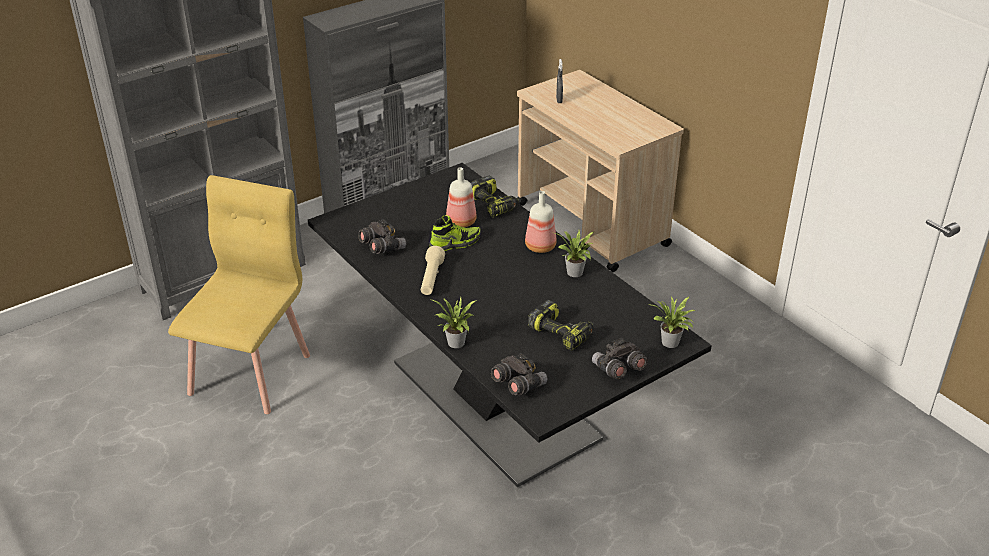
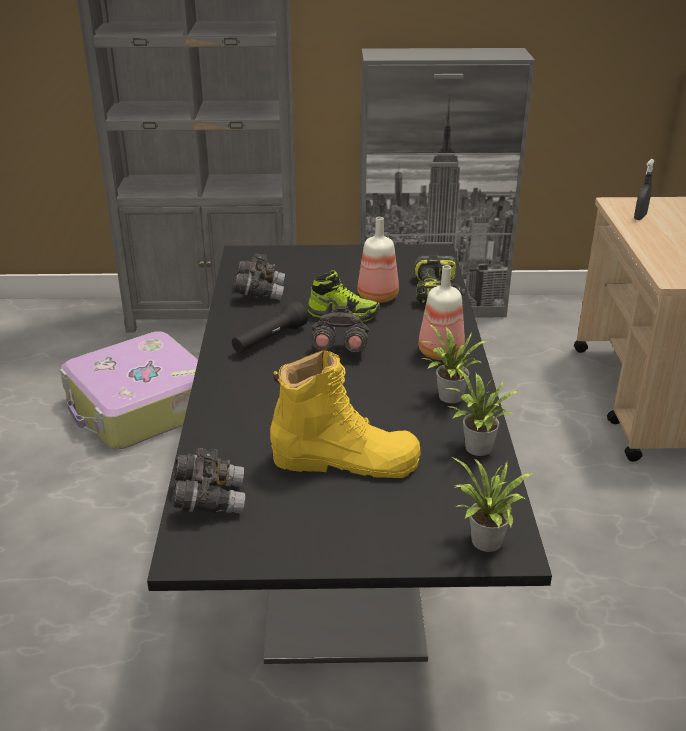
camera: 35 degrees right, 5 degrees down
yellow chair [168,175,310,414] -> suitcase [60,331,198,449]
beige flashlight [421,246,445,295] -> black flashlight [232,301,308,353]
potted plant [432,297,477,348] -> potted plant moved to [445,368,522,456]
power drill [528,300,594,351] -> yellow boot [270,350,421,478]
grey binoculars [592,338,648,379] -> grey binoculars moved to [311,306,369,352]

